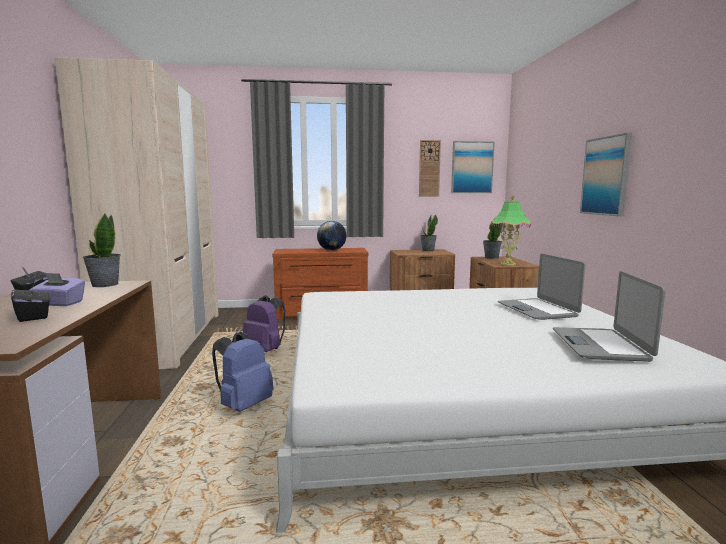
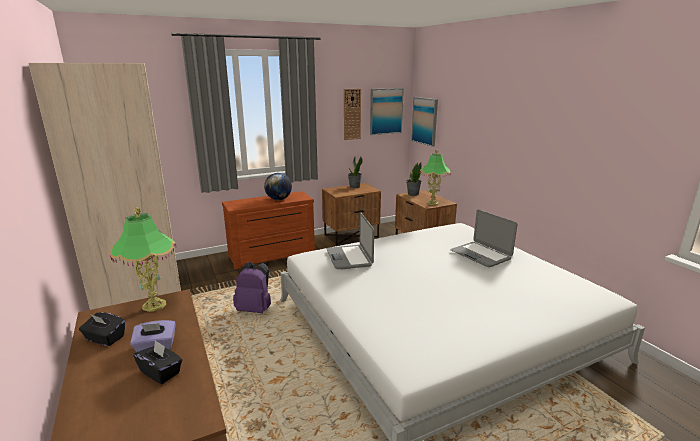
camera: 20 degrees left, 10 degrees up
potted plant [82,214,121,287] -> table lamp [110,207,177,312]
blue backpack [212,332,274,412] -> none
laptop [553,271,666,362] -> laptop moved to [326,213,374,269]
picture [580,133,632,216] -> picture moved to [411,97,438,147]

